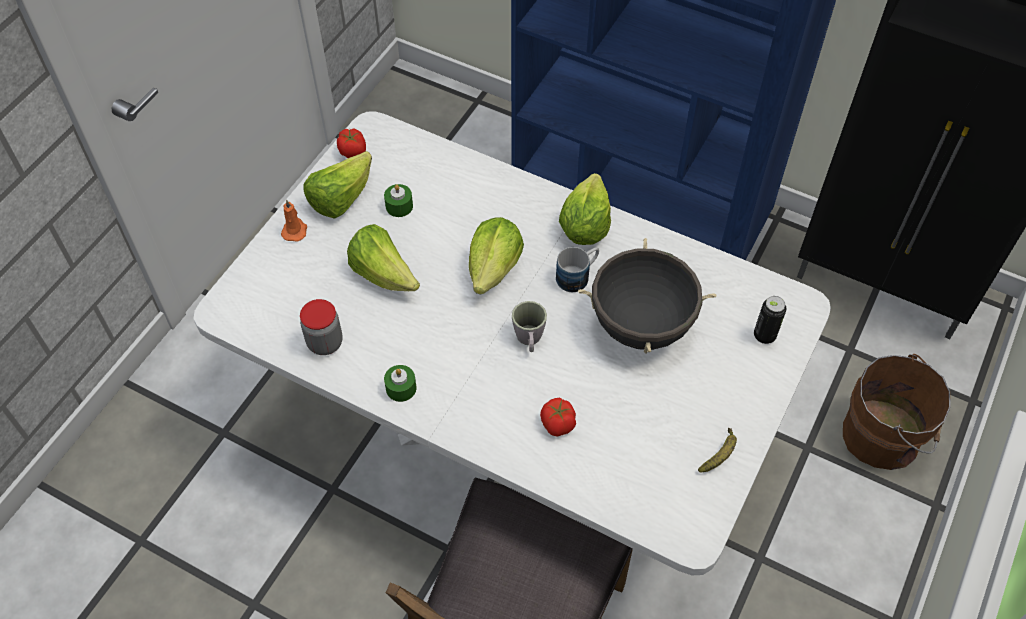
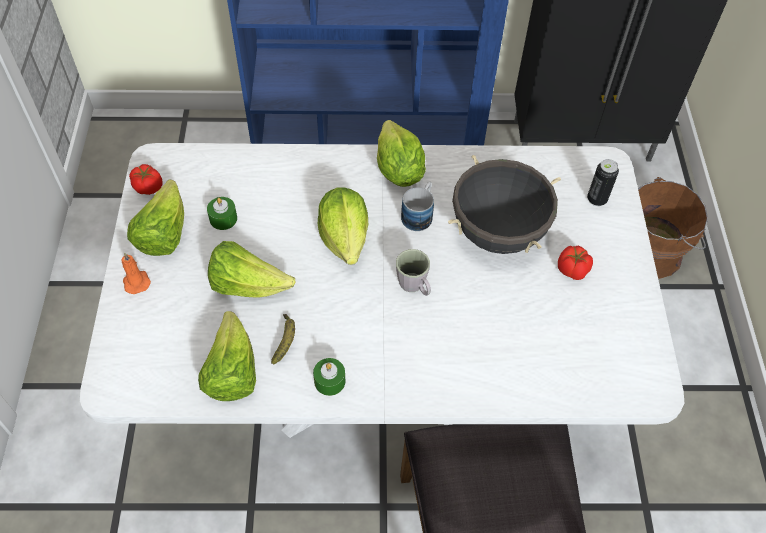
camera: 30 degrees left, 0 degrees up
jar [300,299,343,355] -> lettuce [198,311,256,401]
tomato [540,398,576,437] -> tomato moved to [558,246,593,280]
banana [698,428,737,473] -> banana moved to [271,314,295,364]

